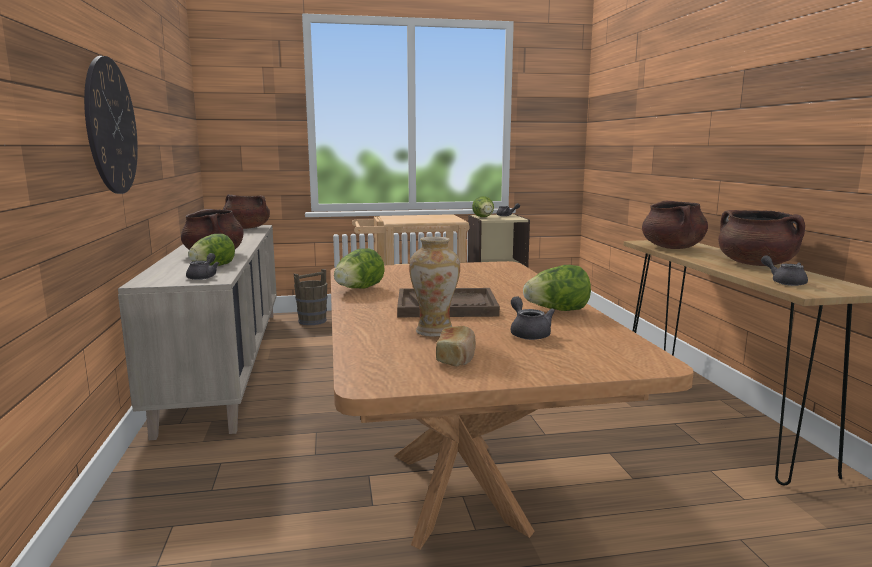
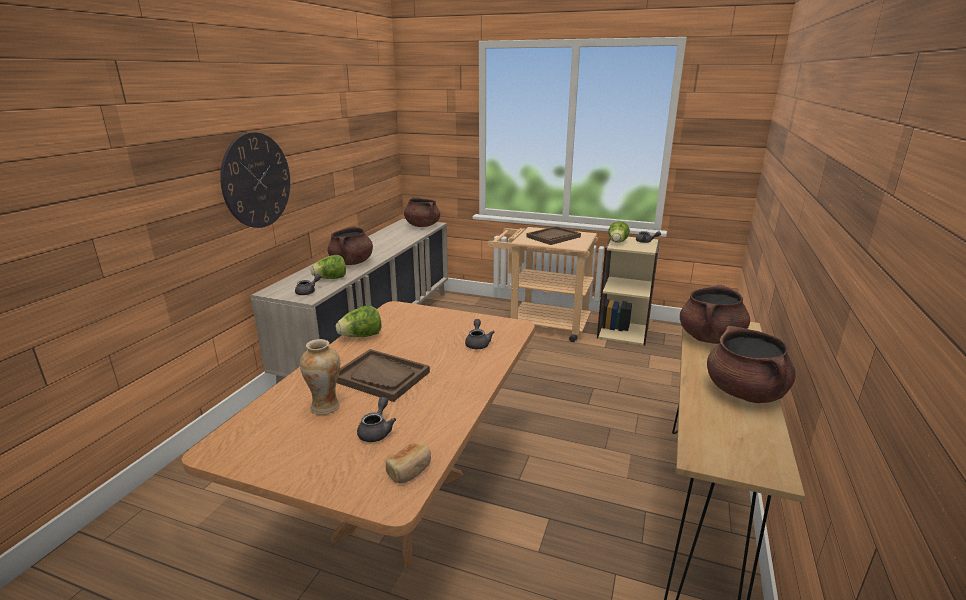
camera: 30 degrees right, 10 degrees up
brown bucket [294,269,327,325] -> none
bread [436,326,476,367] -> bread moved to [386,442,431,484]
lettuce [523,265,591,311] -> none
grey teapot [761,255,808,286] -> grey teapot moved to [465,319,494,349]
none -> brown tray [526,226,581,245]

